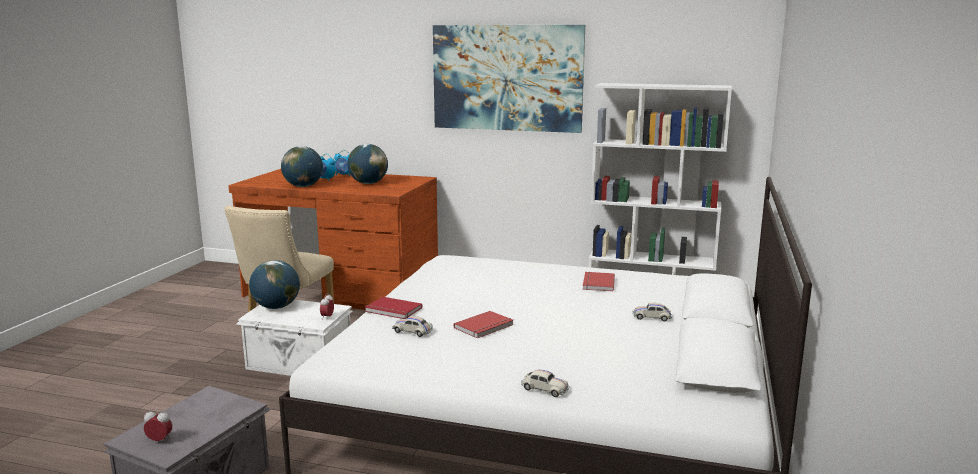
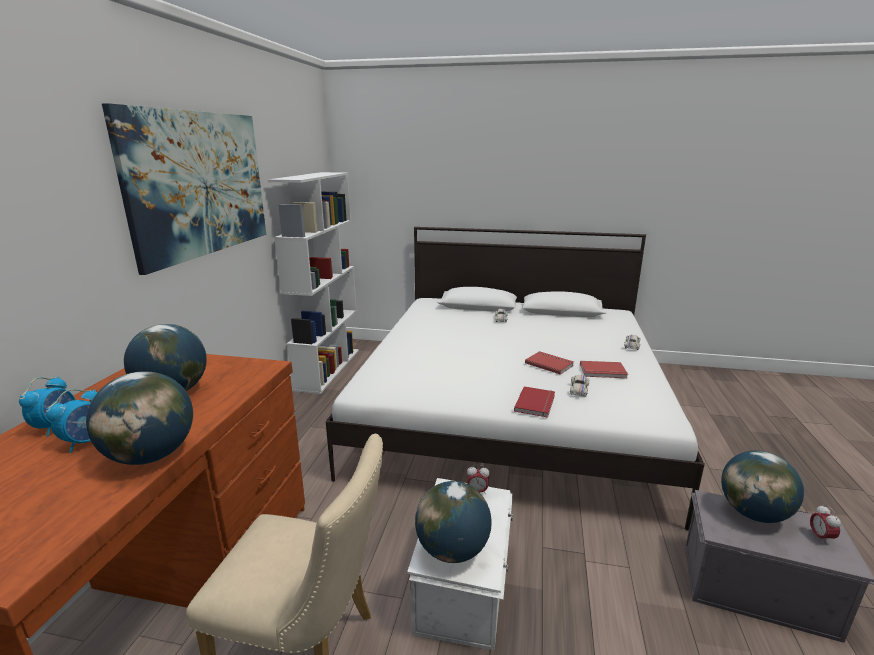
camera: 95 degrees left, 5 degrees up
red book [583,272,615,291] -> red book moved to [580,361,628,378]
none -> globe [721,450,804,523]

